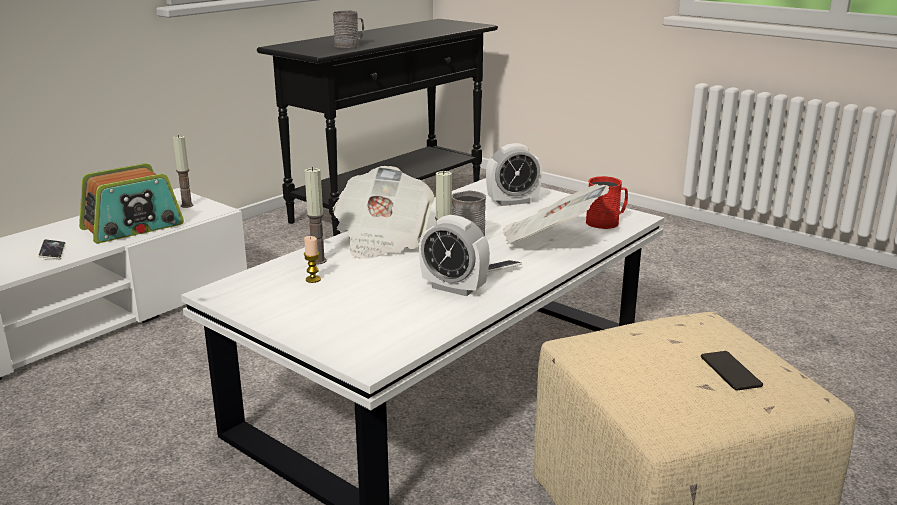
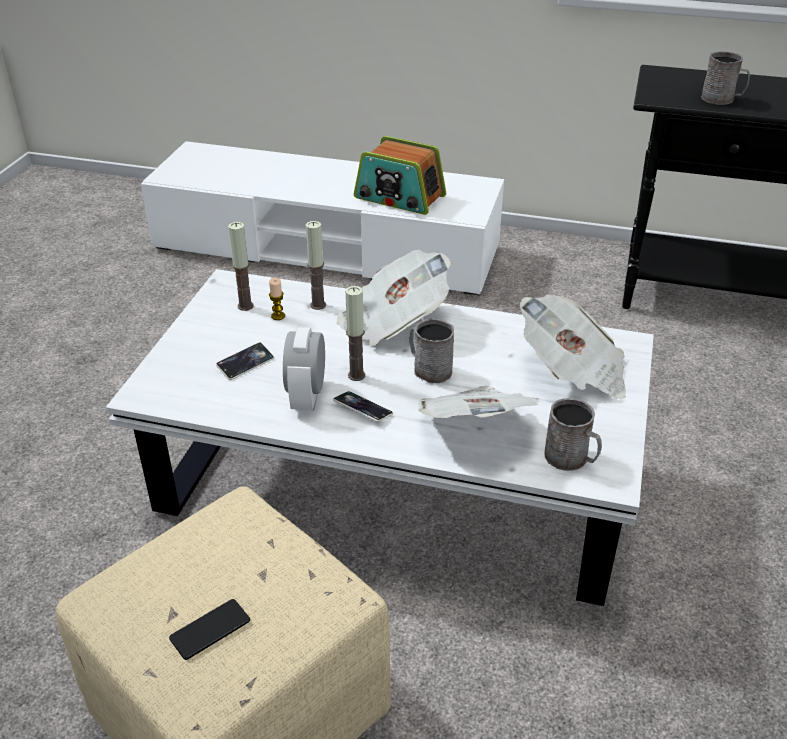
camera: 65 degrees right, 15 degrees up
phone [38,239,66,259] -> phone moved to [216,342,274,380]
candle [173,135,193,208] -> candle moved to [228,222,254,311]
alarm clock [486,143,542,206] -> newspaper [520,295,626,399]
red mug [586,176,628,229] -> grey mug [544,398,602,471]

